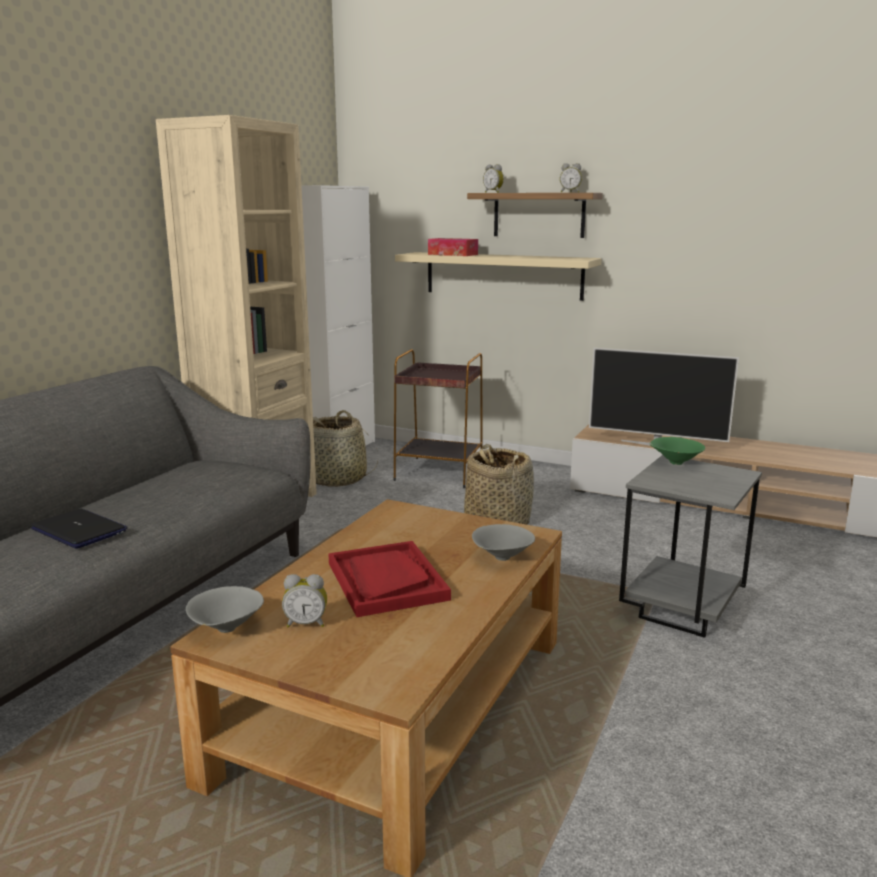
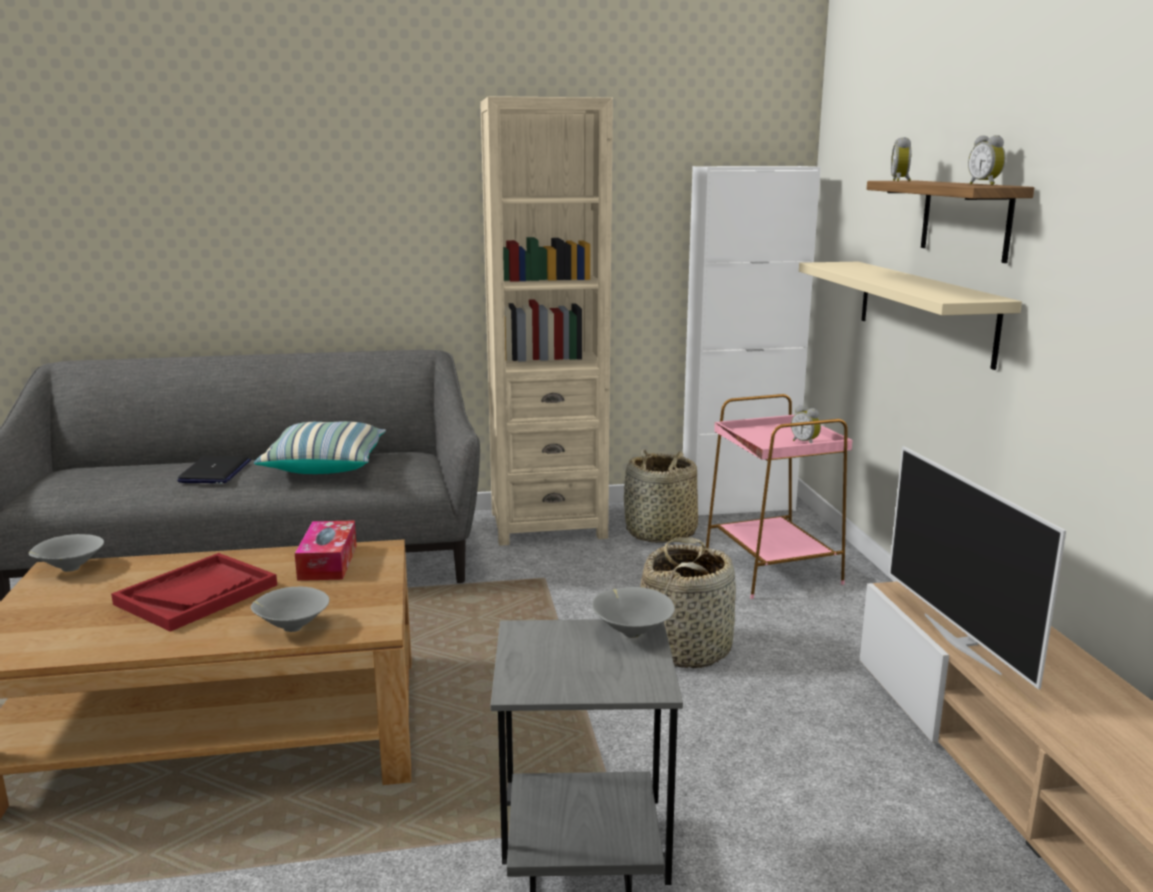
camera: 55 degrees right, 0 degrees up
alarm clock [282,574,327,627] -> alarm clock moved to [791,405,821,443]
brown side table [394,349,482,488] -> pink side table [706,394,852,599]
tissue box [428,238,478,256] -> tissue box moved to [295,520,357,581]
green bowl [650,437,705,465] -> grey bowl [592,587,675,638]
none -> pillow [254,421,386,474]

